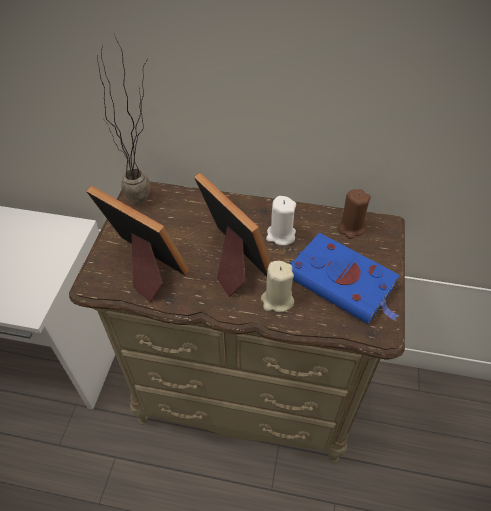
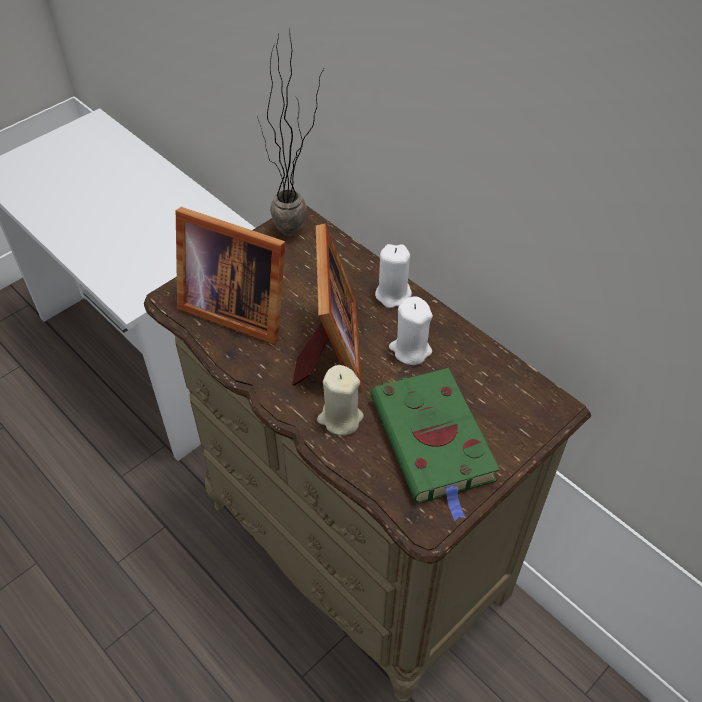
camera: 35 degrees right, 0 degrees up
picture frame [86,185,189,302] -> picture frame turned 135 degrees clockwise [176,207,286,345]
blue book [290,233,400,324] -> green book [371,368,500,521]
brown candle [338,189,371,239] -> none
none -> white candle [375,244,412,308]

